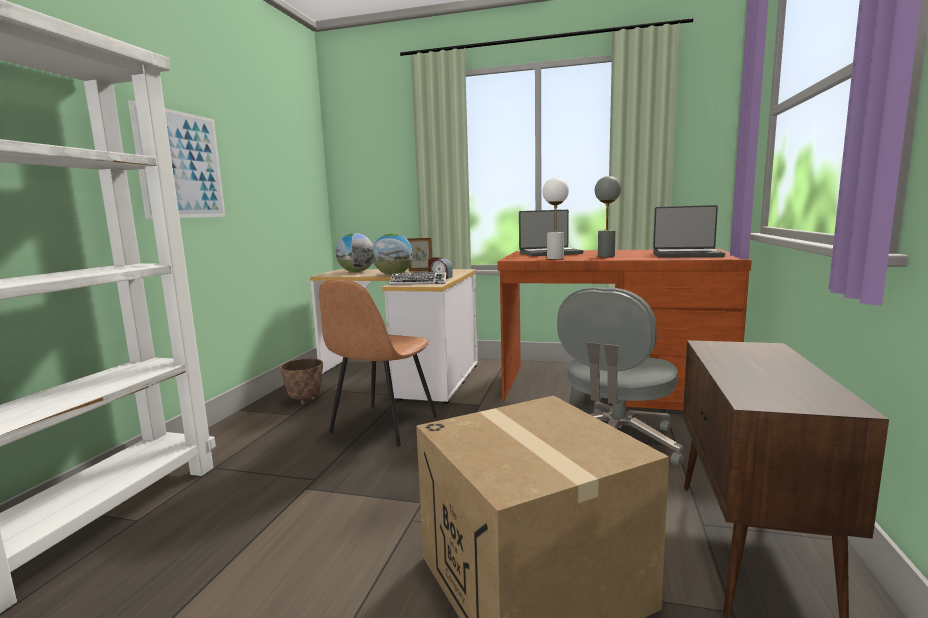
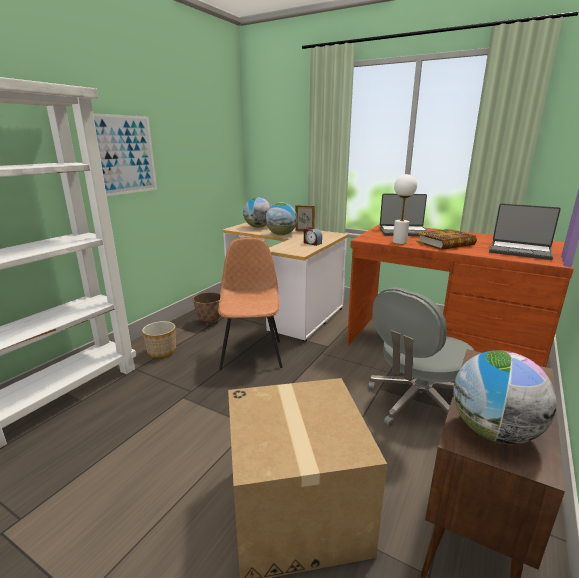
camera: 15 degrees right, 10 degrees up
brown chair [319,279,437,446] -> brown chair turned 135 degrees clockwise [218,237,282,370]
keyboard [389,272,446,285] -> none
grey table lamp [595,176,621,257] -> book [417,229,477,250]
none -> planter [142,321,176,358]
none -> globe [453,350,557,444]

